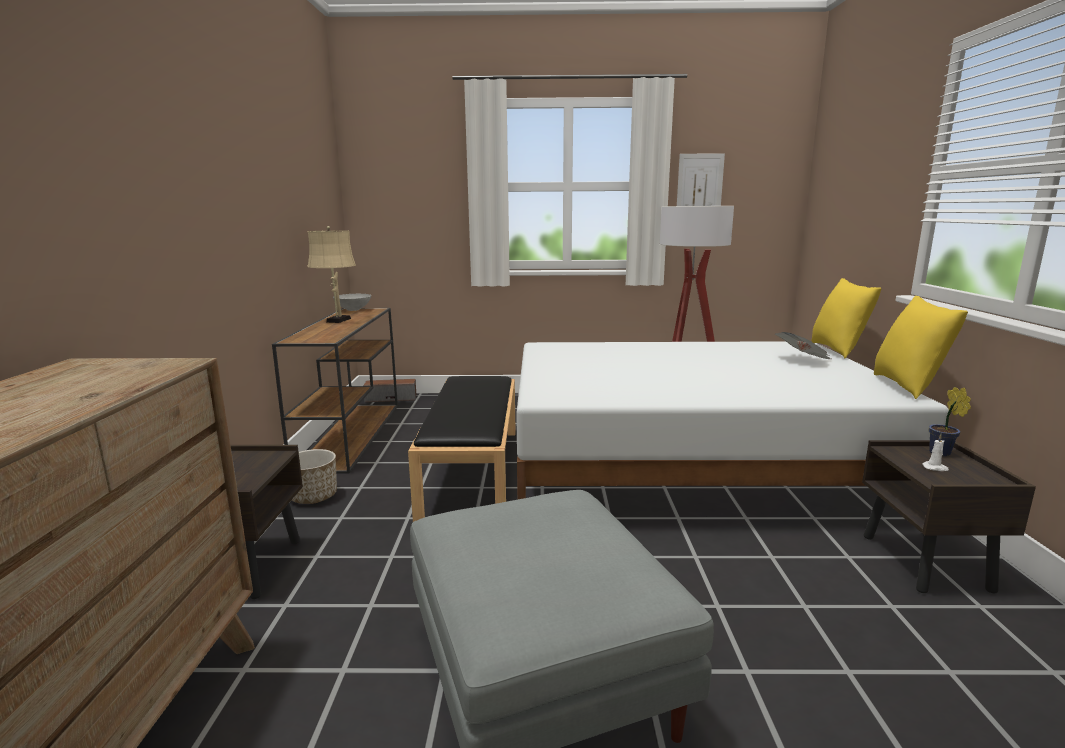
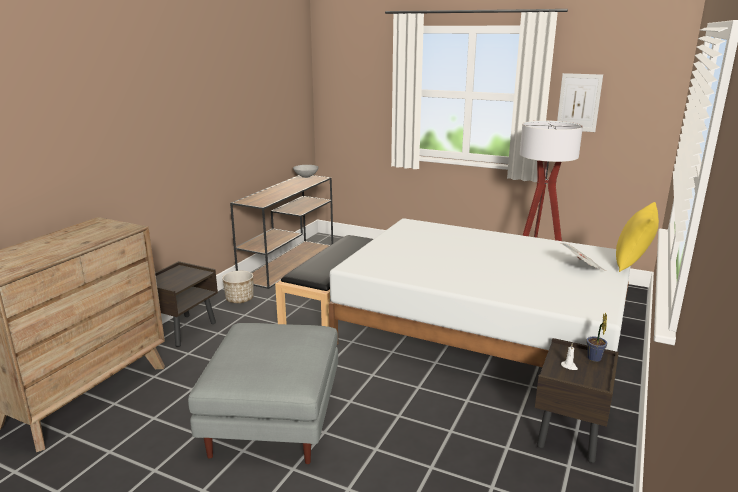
camera: 25 degrees right, 5 degrees up
beige table lamp [307,226,356,323] -> none
speaker [363,379,416,402] -> none
yellow pillow [874,296,968,399] -> none

